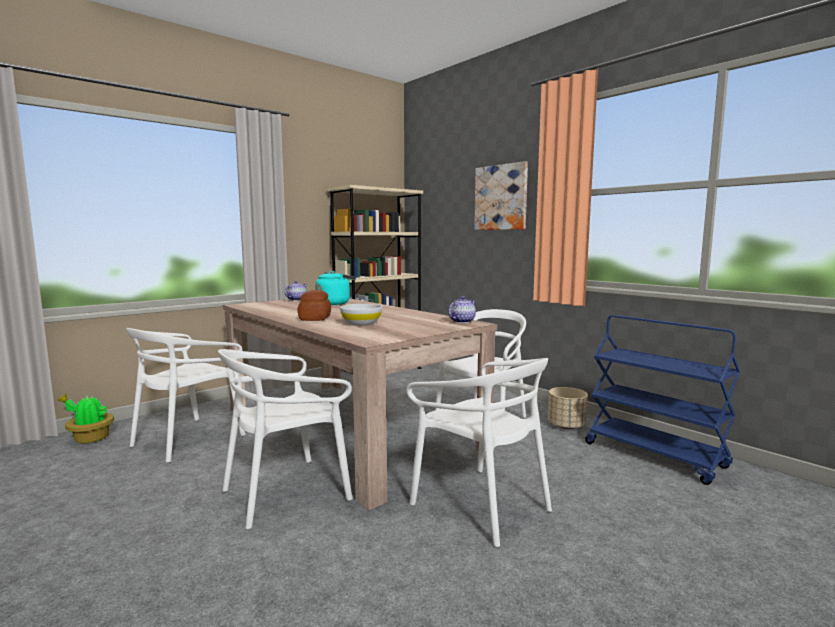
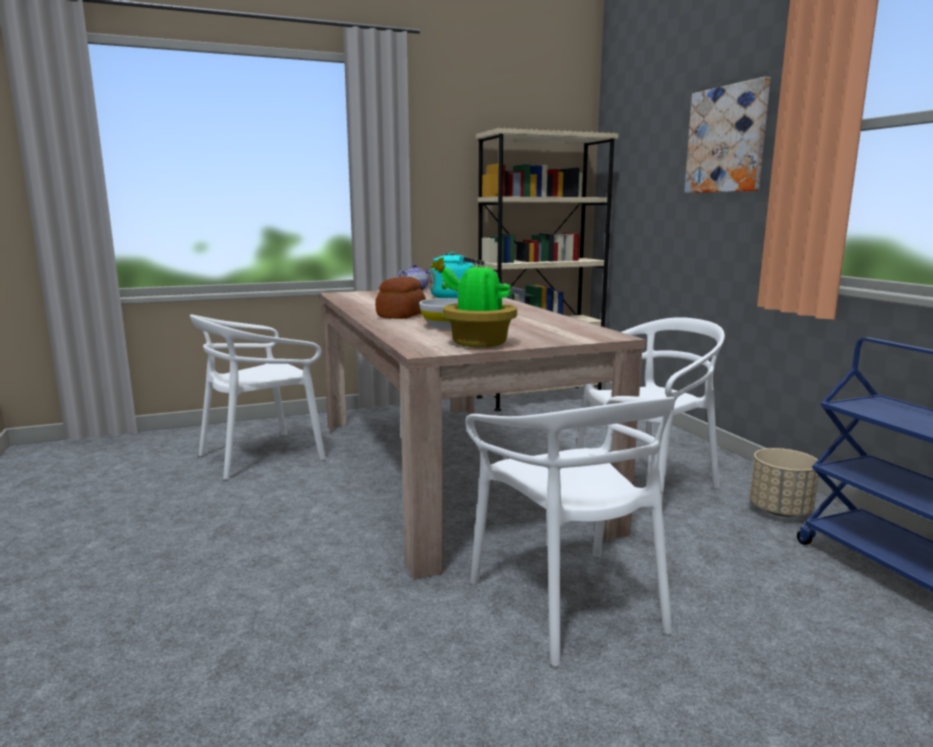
camera: 20 degrees right, 5 degrees up
potted plant [57,393,114,444] -> potted plant moved to [429,257,517,347]
white chair [218,349,353,529] -> none
teapot [448,296,476,323] -> none

